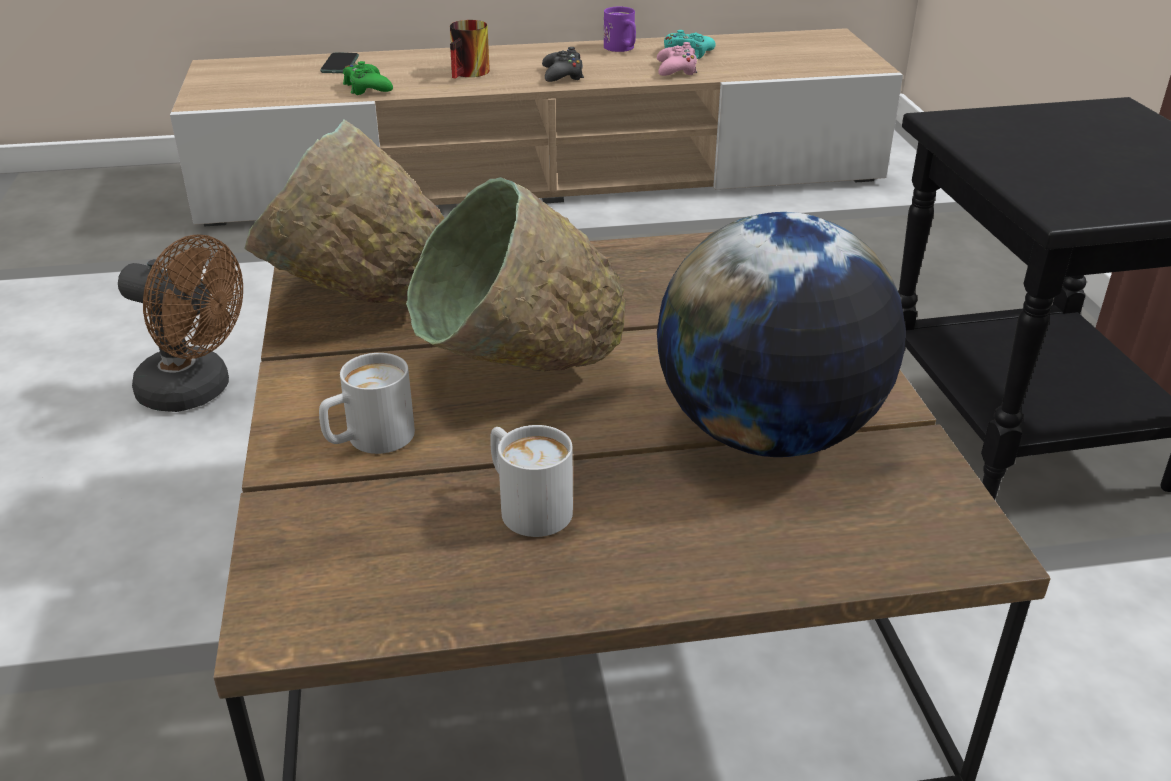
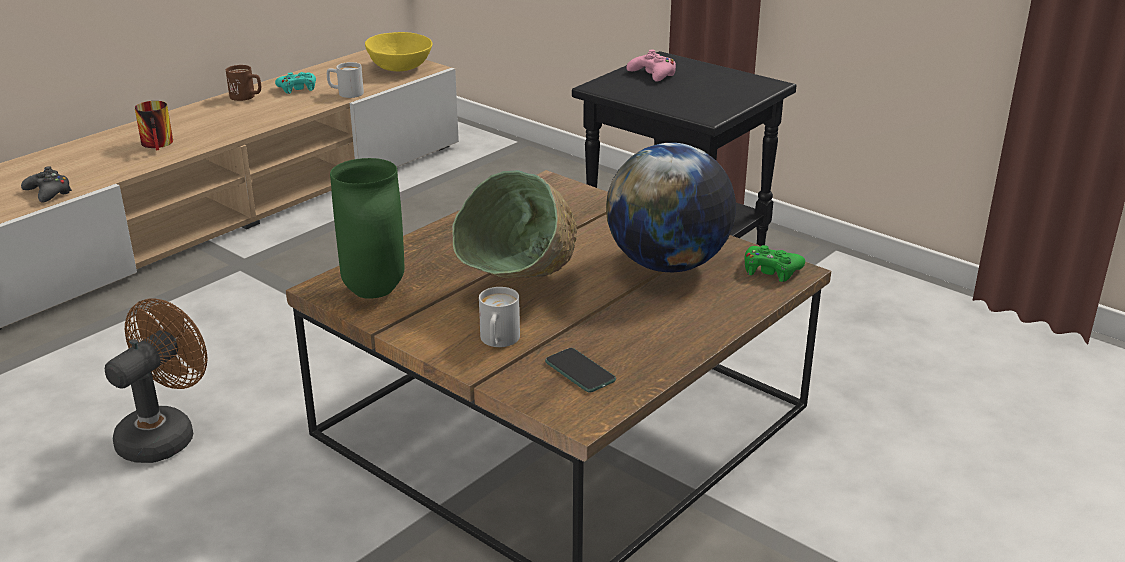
camera: 40 degrees left, 5 degrees down
brown fan [118,235,243,412] -> brown fan turned 45 degrees counterclockwise [105,298,208,463]
green bowl [245,120,445,306] -> green vase [330,158,405,299]
phone [320,53,359,73] -> phone moved to [545,348,616,392]
green game controller [343,61,393,95] -> green game controller moved to [745,245,805,282]
white mug [490,425,573,537] -> white mug moved to [327,62,364,98]
black game controller [542,47,584,82] -> black game controller moved to [21,166,72,203]
purple mug [604,7,636,52] -> brown mug [226,65,261,101]
pink game controller [657,42,697,76] -> pink game controller moved to [626,49,676,82]
none -> yellow bowl [365,32,432,71]

